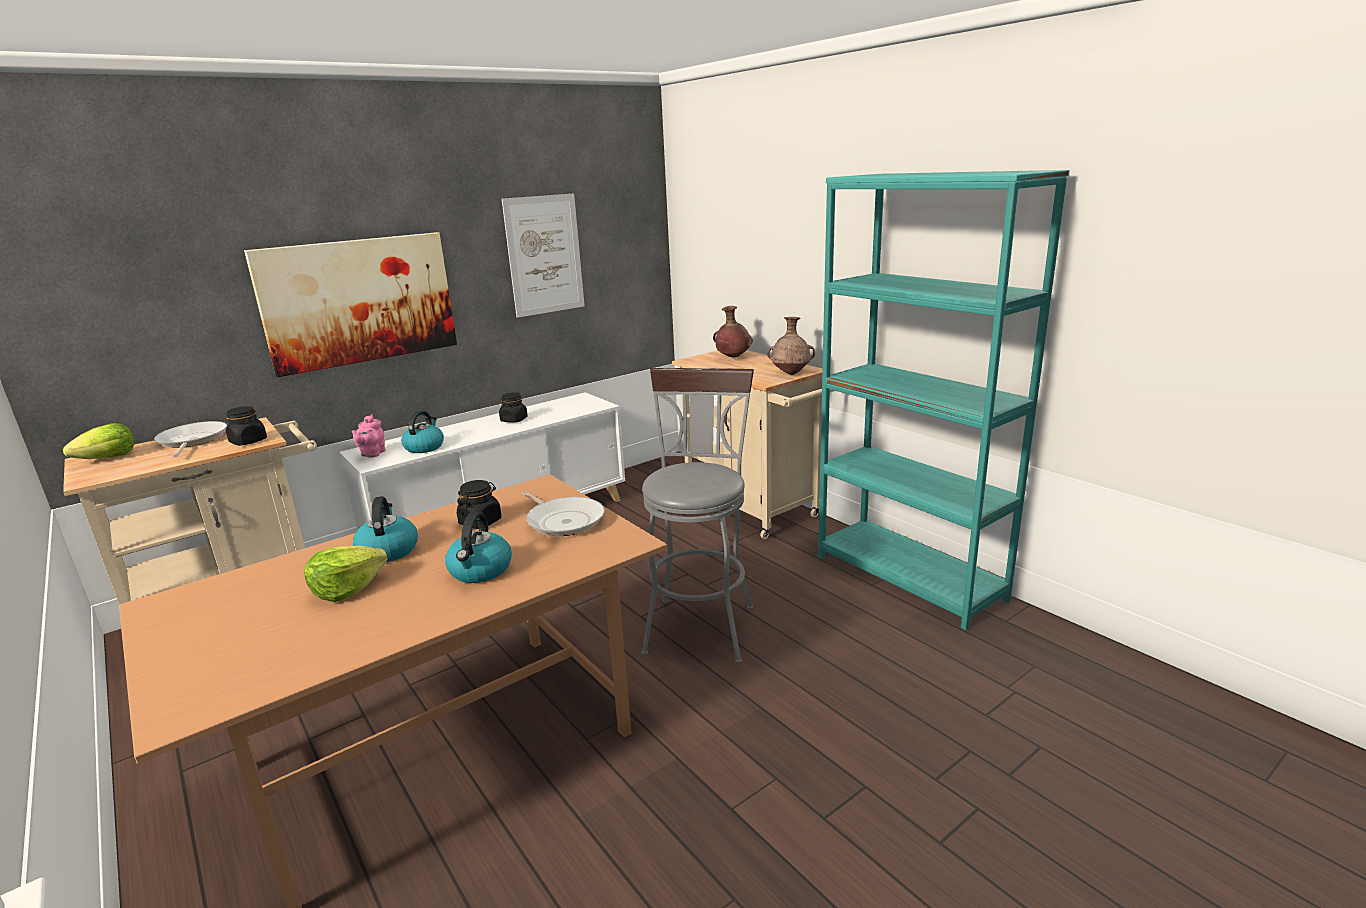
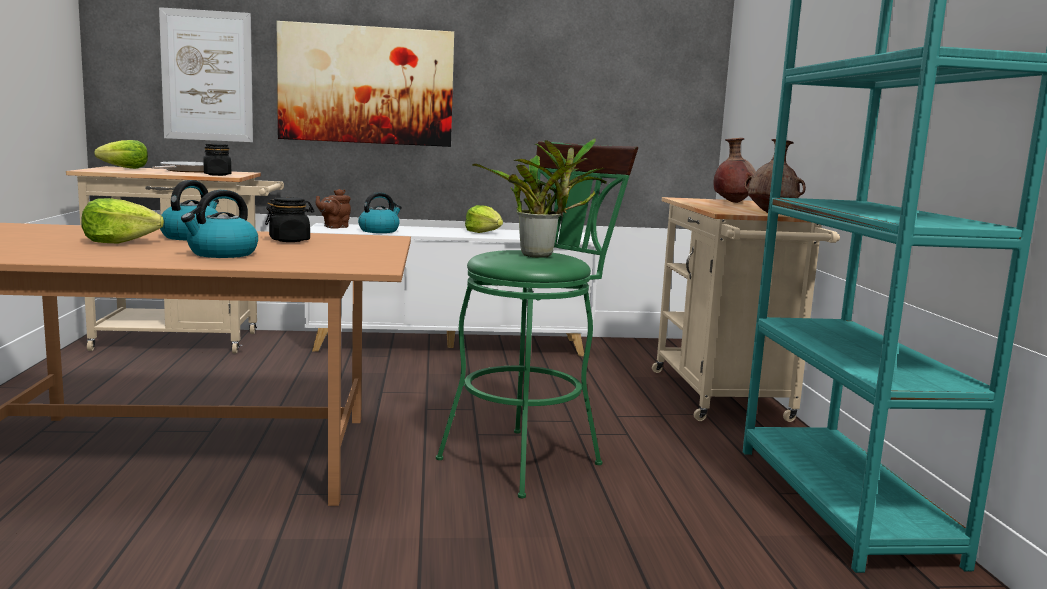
camera: 30 degrees right, 10 degrees down
pink teapot [352,414,386,458] -> brown teapot [316,189,351,229]
black jar [499,392,528,423] -> lettuce [465,205,503,233]
picture [502,194,585,318] -> picture moved to [159,7,253,142]
frying pan [522,491,605,536] -> none
grey stool [641,368,754,664] -> green stool [436,141,638,498]
none -> potted plant [472,138,607,258]

